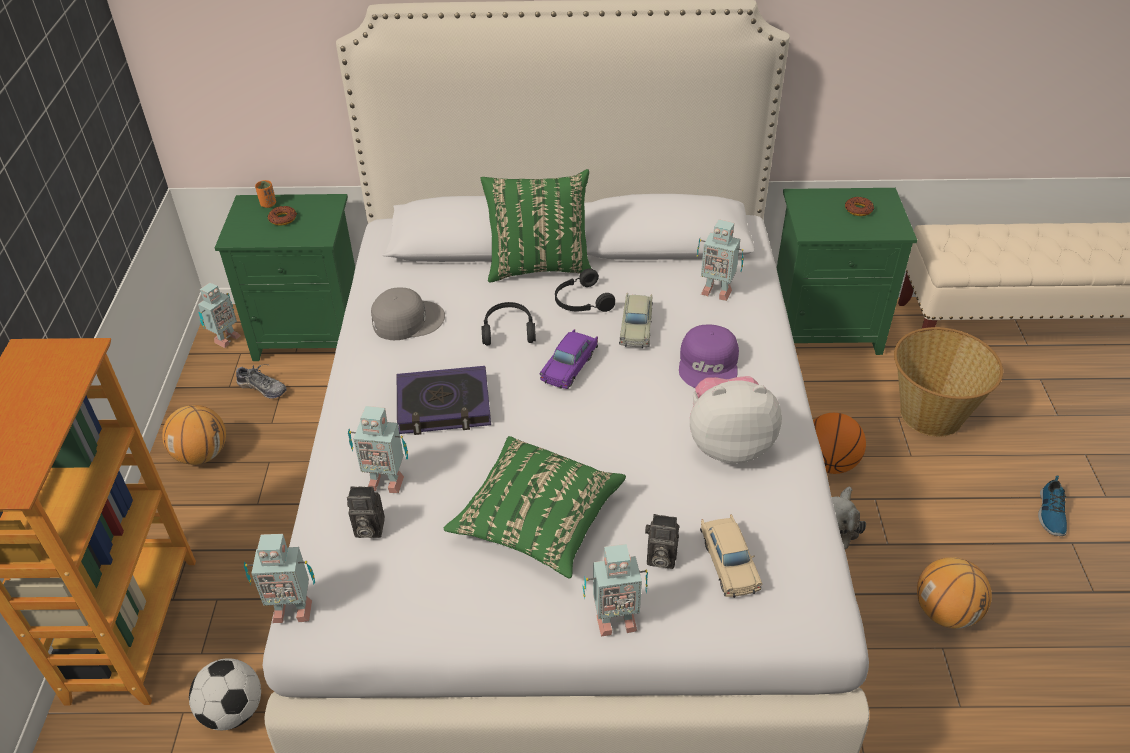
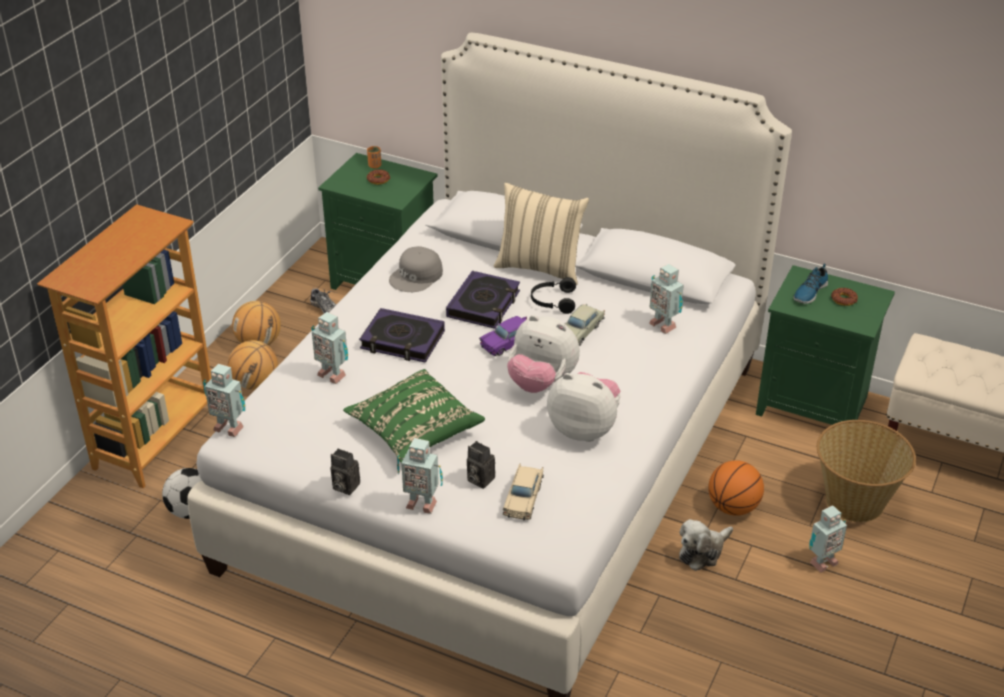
camera: 25 degrees right, 5 degrees down
toy robot [198,282,241,348] -> toy robot moved to [809,505,847,573]
camera [347,486,385,538] -> camera moved to [330,448,360,495]
grey cap [371,288,445,340] -> grey cap turned 120 degrees clockwise [389,246,443,292]
green pillow [480,169,592,282] -> beige pillow [494,183,589,285]
black headphones [482,302,536,345] -> book [446,271,520,329]
purple cap [679,324,739,388] -> none
basketball [917,557,992,629] -> basketball moved to [228,340,278,390]
shoe [1038,476,1067,536] -> shoe moved to [794,264,828,304]
none -> plush toy [507,315,580,393]

